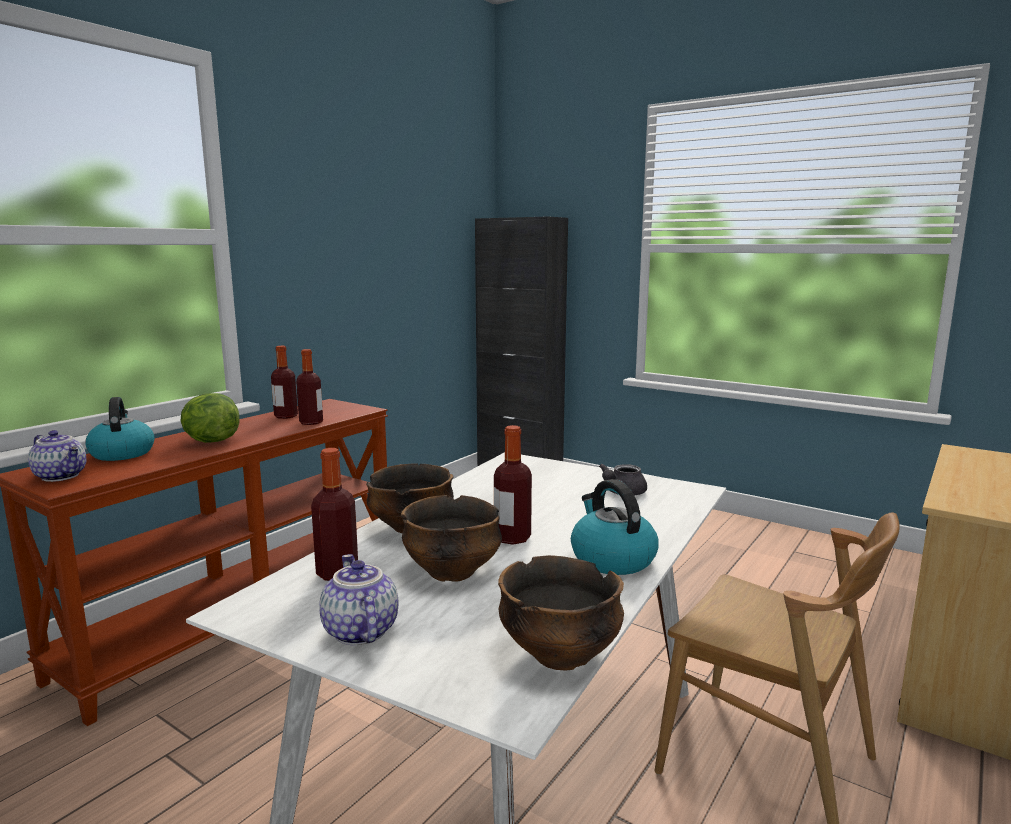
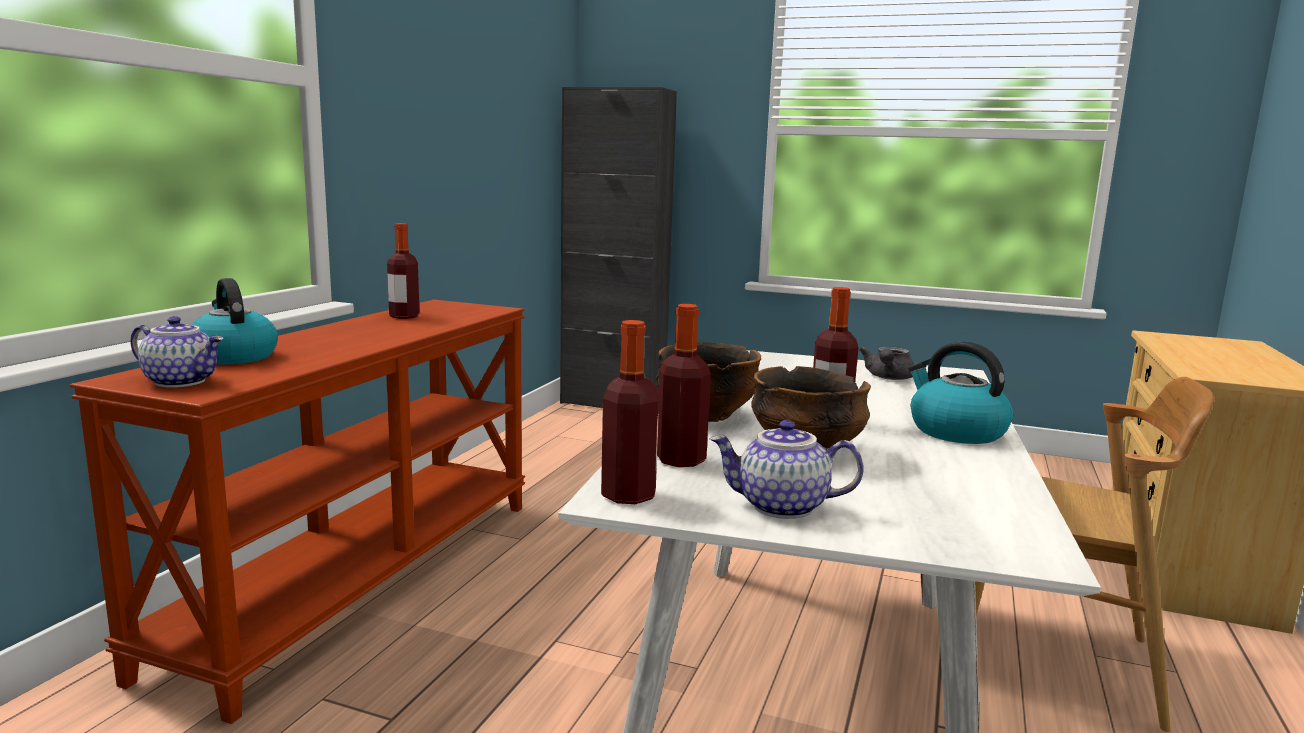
camera: 15 degrees left, 0 degrees up
lettuce [180,393,240,443] -> none
bottle [296,349,323,425] -> bottle moved to [601,320,659,504]
teapot [319,554,398,645] -> teapot turned 45 degrees counterclockwise [709,420,864,519]
bowl [498,555,624,671] -> none

